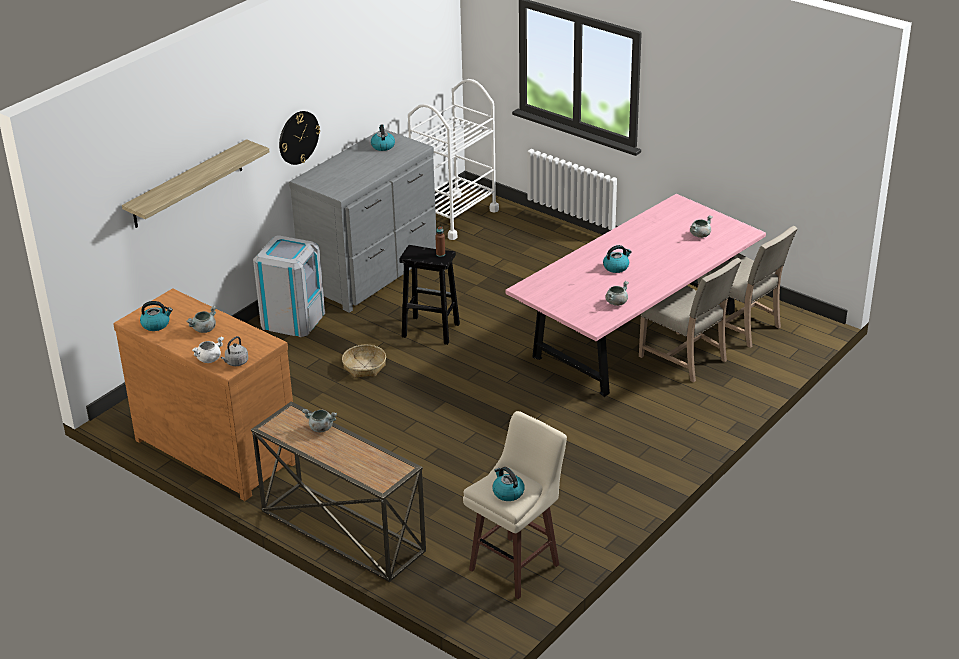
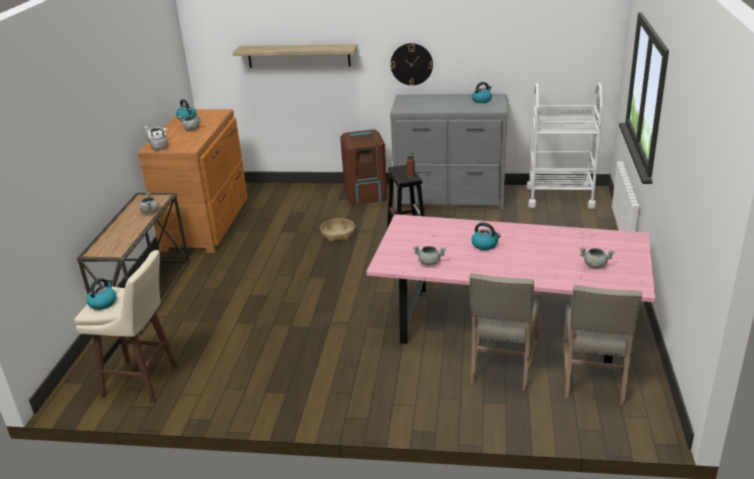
camera: 60 degrees right, 5 degrees down
grey trash can [253,235,325,337] -> brown trash can [340,129,388,205]

